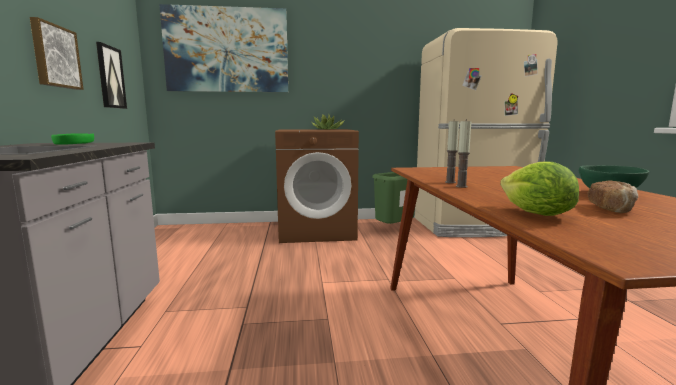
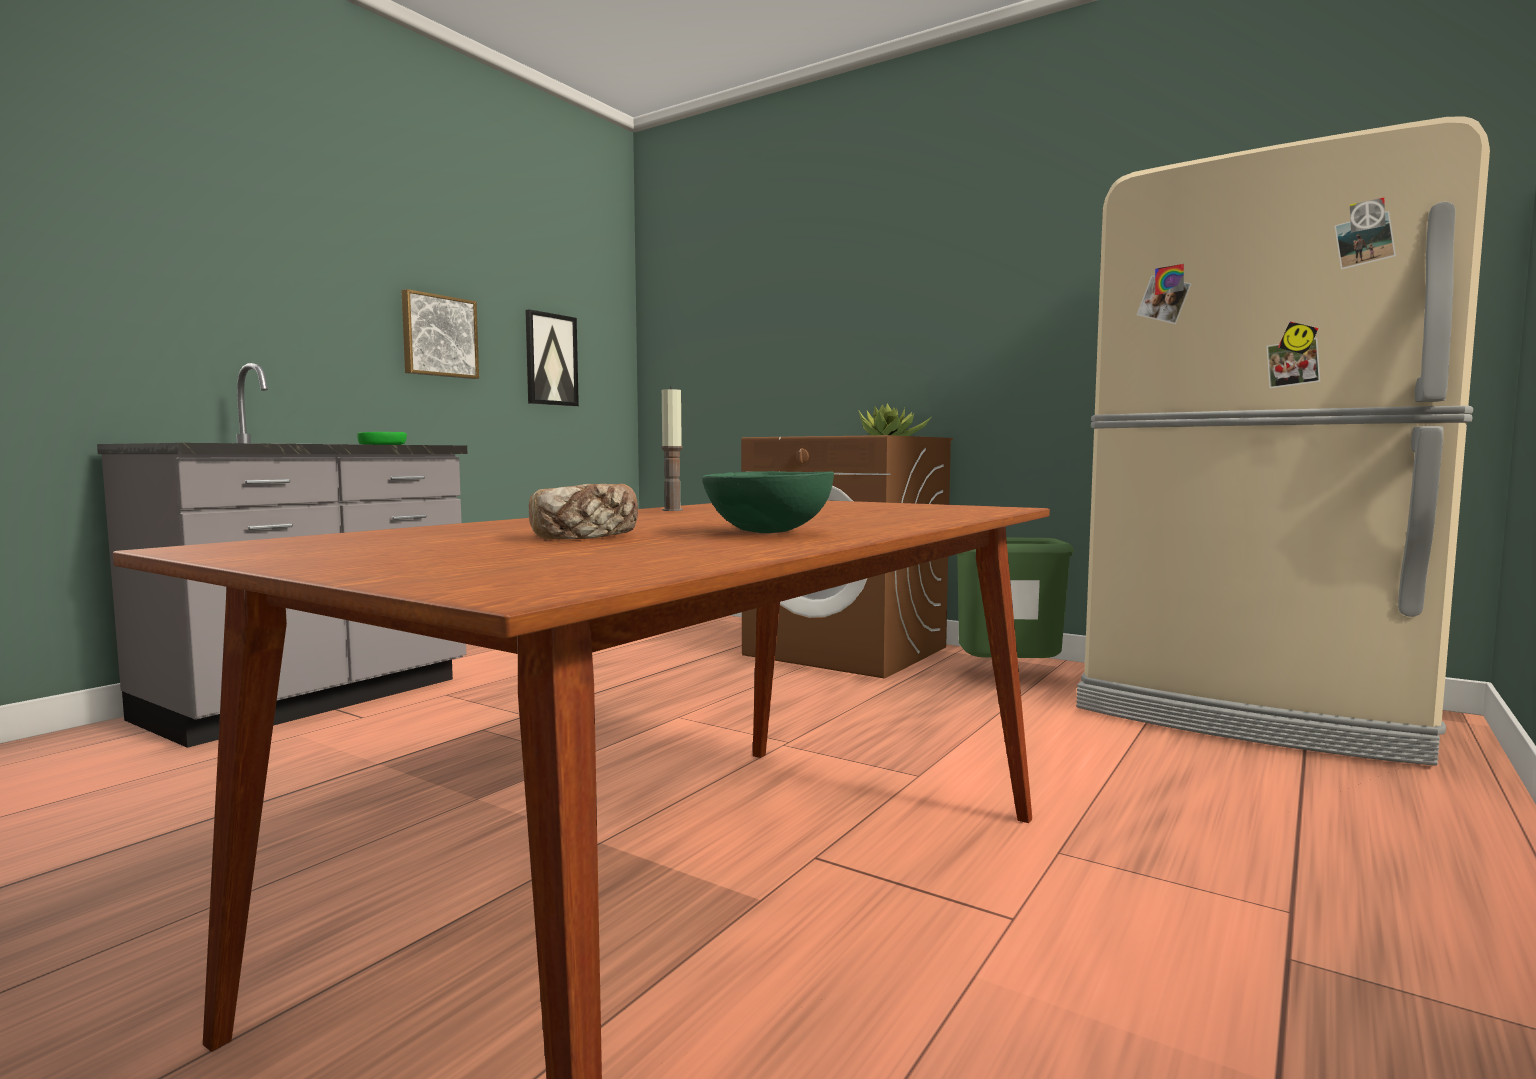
camera: 40 degrees right, 5 degrees down
picture [159,4,288,92] -> none
candle [456,119,472,188] -> none
lettuce [500,161,579,216] -> none

